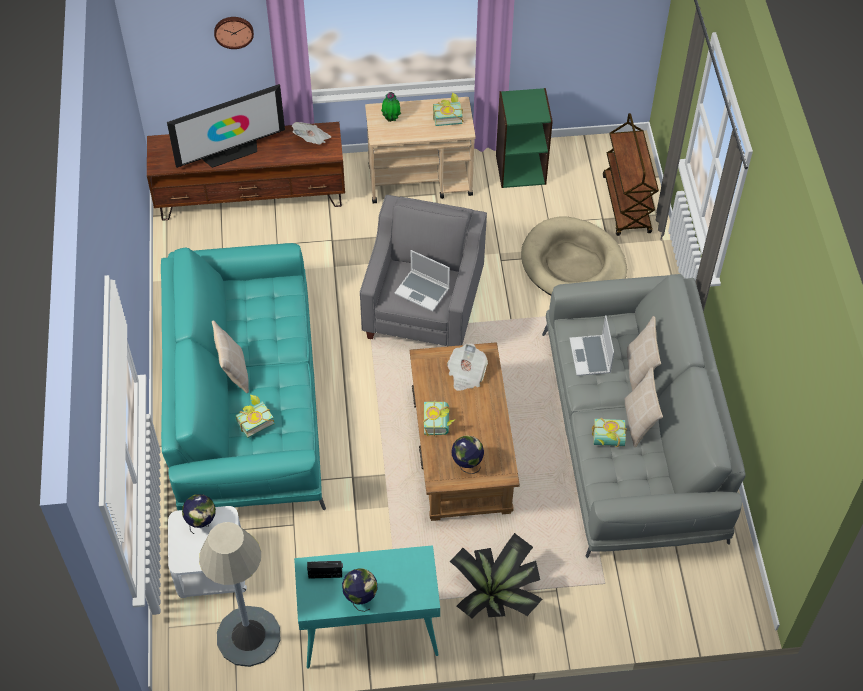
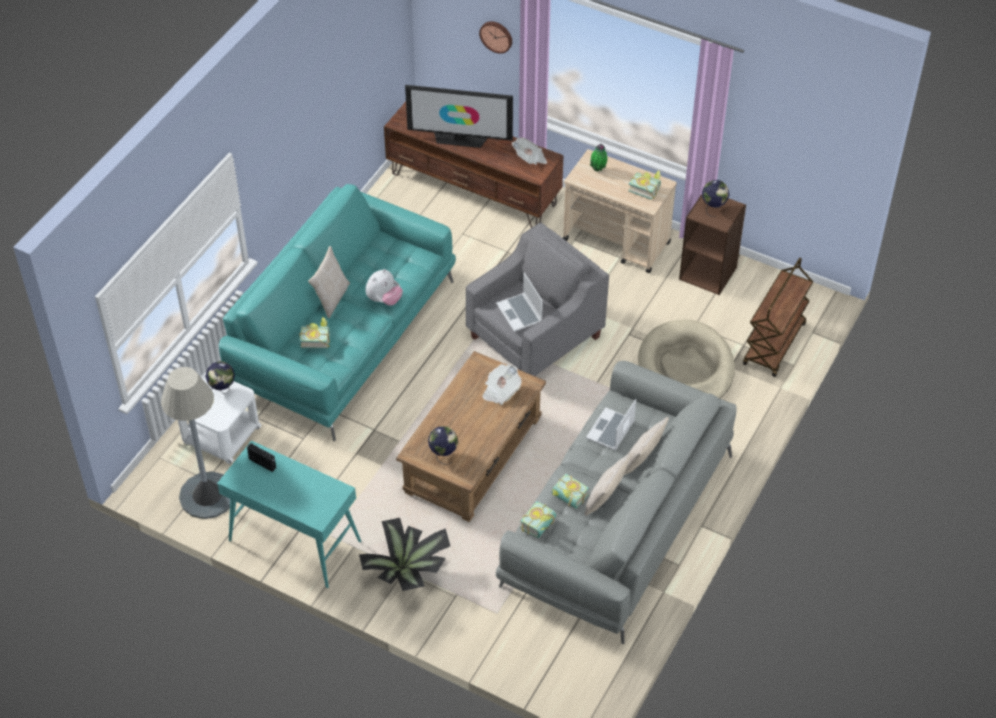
camera: 35 degrees right, 5 degrees down
globe [342,568,378,612] -> globe moved to [702,180,729,217]
book [423,400,456,436] -> book moved to [520,501,556,538]
green bookcase [496,88,553,188] -> brown bookcase [679,194,746,295]
none -> plush toy [365,269,403,306]

